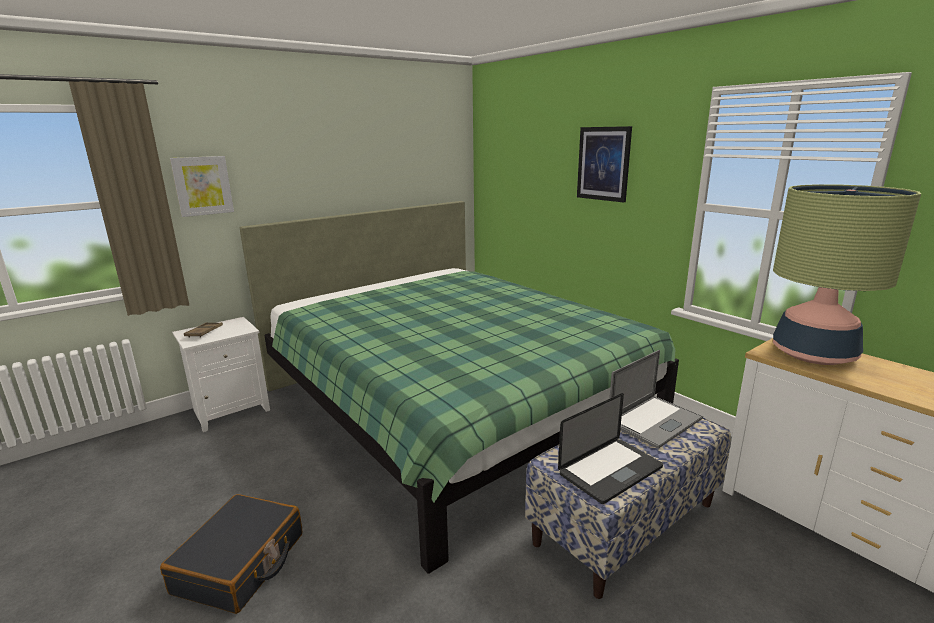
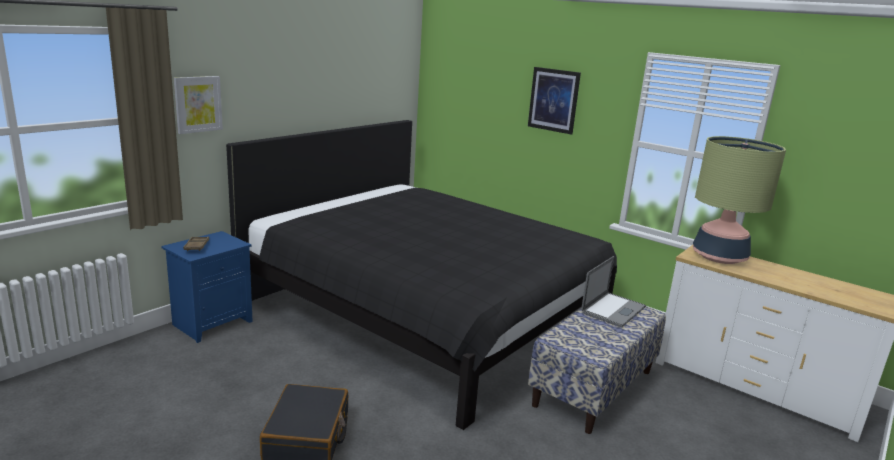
camera: 15 degrees left, 0 degrees up
white nightstand [172,317,270,432] -> blue nightstand [161,231,253,343]
green bed [240,201,679,574] -> black bed [226,120,617,430]
laptop [558,393,663,504] -> none

